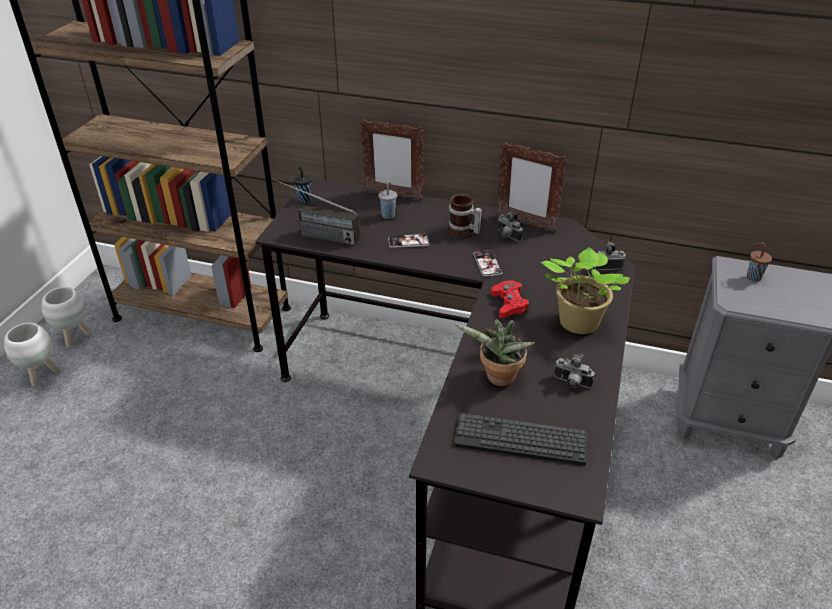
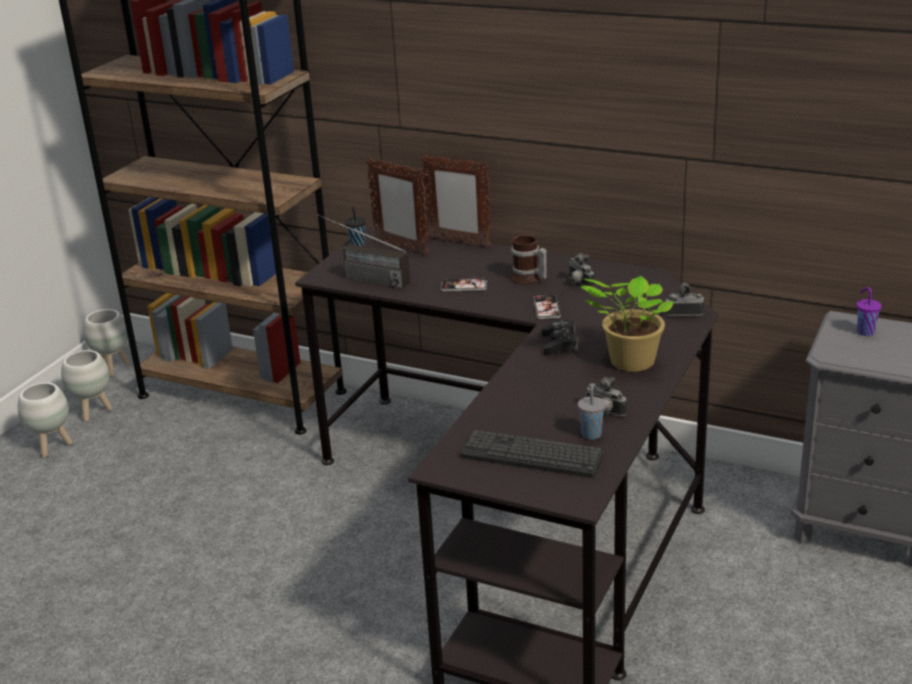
camera: 10 degrees right, 10 degrees down
grey cup [378,181,397,219] -> grey cup moved to [578,383,606,440]
potted plant [455,319,535,386] -> none
red game controller [491,280,529,318] -> black game controller [542,319,578,355]
picture frame [497,142,567,232] -> picture frame moved to [366,158,429,256]
brown cup [746,242,772,282] -> purple cup [856,287,882,336]
none -> white planter [83,309,130,377]

